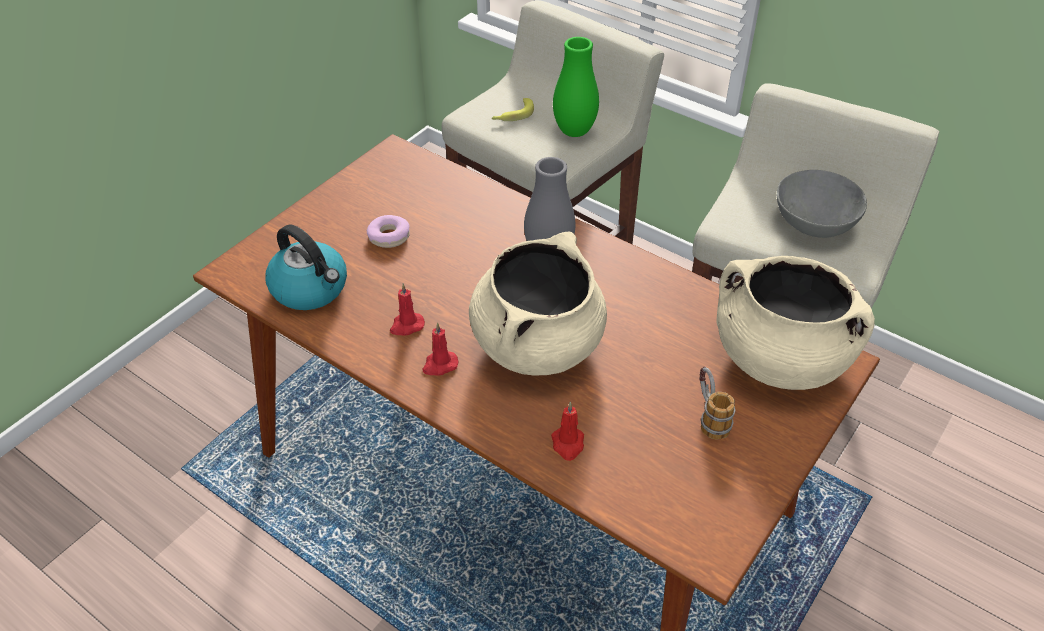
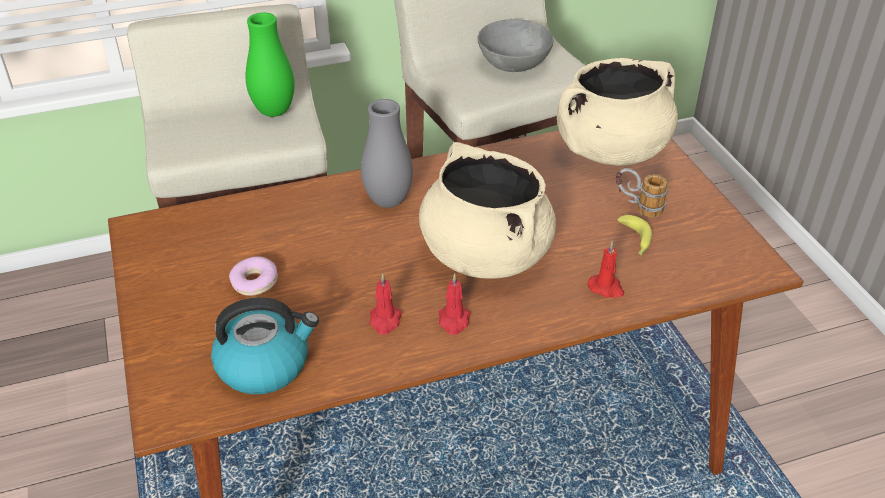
camera: 55 degrees left, 5 degrees down
banana [491,98,534,121] -> banana moved to [617,215,652,255]

